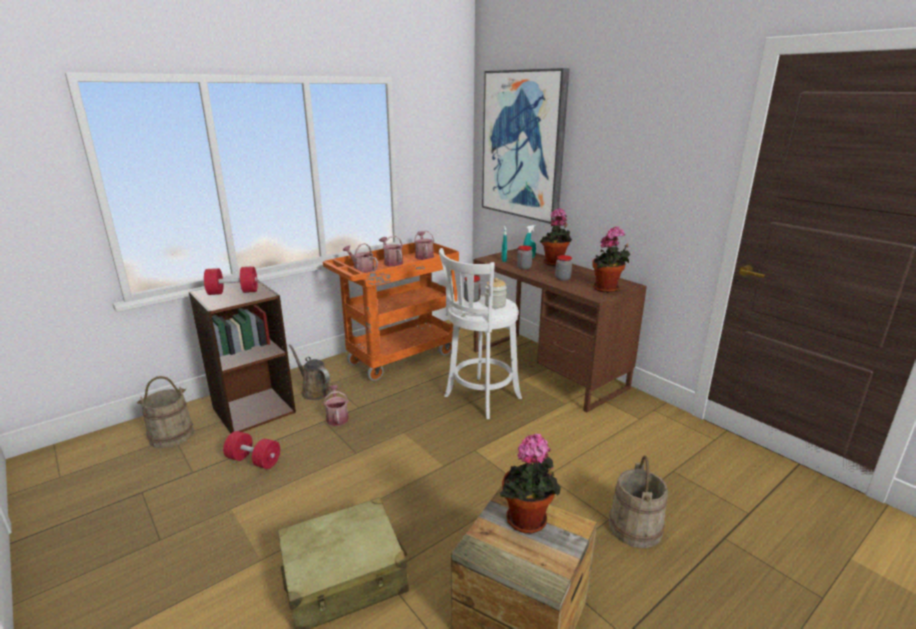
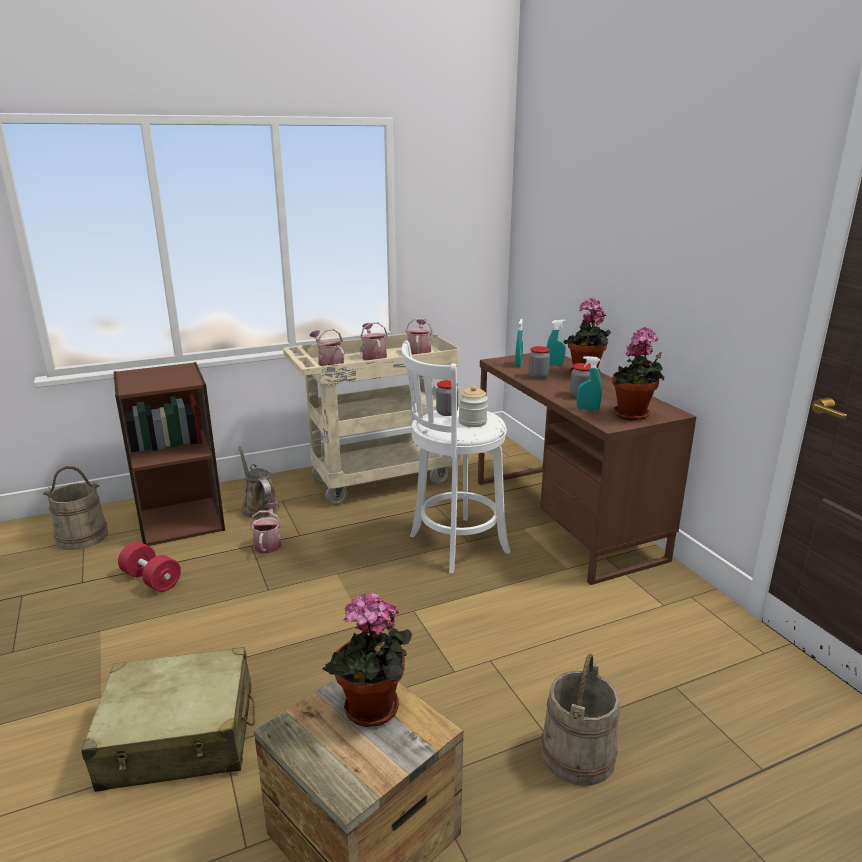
camera: 15 degrees right, 0 degrees up
red dumbbell [204,266,258,295] -> none
orange cart [323,242,459,381] -> beige cart [283,333,459,505]
picture [482,68,569,224] -> none
none -> turquoise spray bottle [577,356,602,411]

